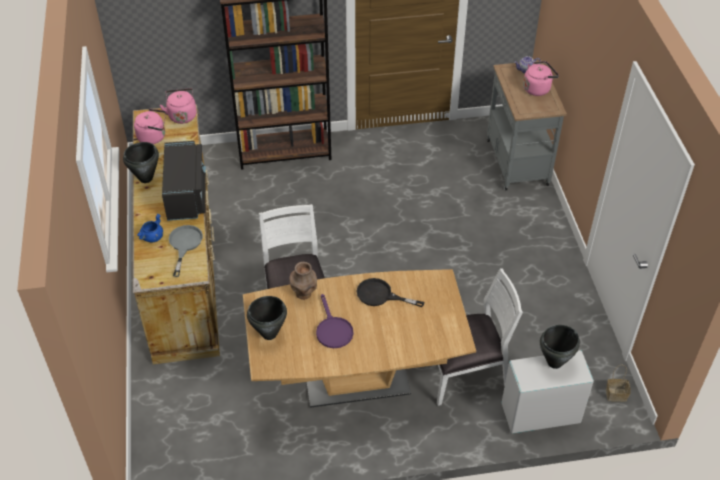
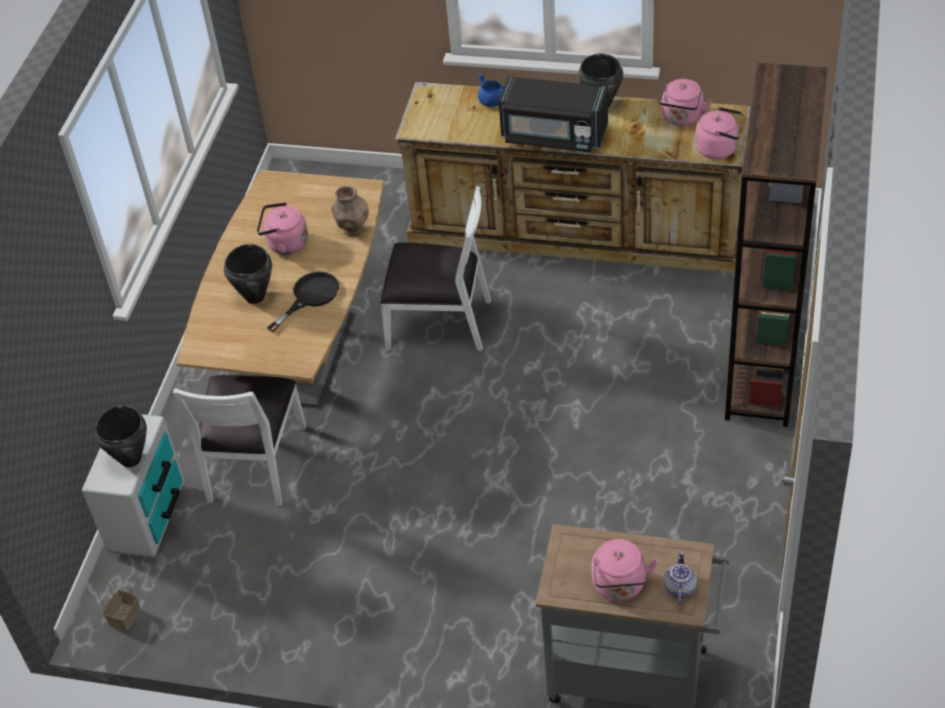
camera: 115 degrees right, 0 degrees up
grey frying pan [169,225,203,277] -> none
black cooking pot [247,296,287,340] -> black cooking pot moved to [224,244,272,304]
purple frying pan [316,294,353,348] -> pink kettle [257,202,308,255]

